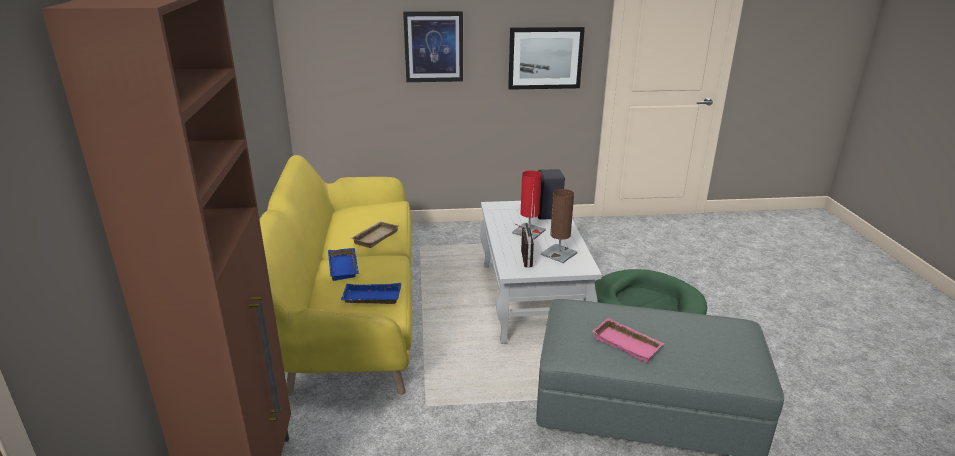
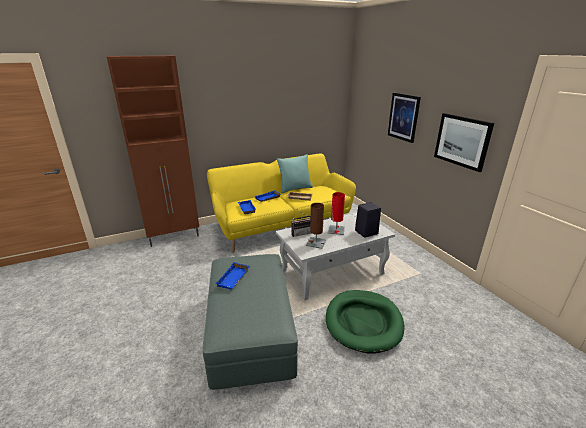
camera: 70 degrees right, 0 degrees up
pink tray [593,318,664,363] -> blue tray [215,262,250,289]
none -> turquoise pillow [277,154,313,194]

